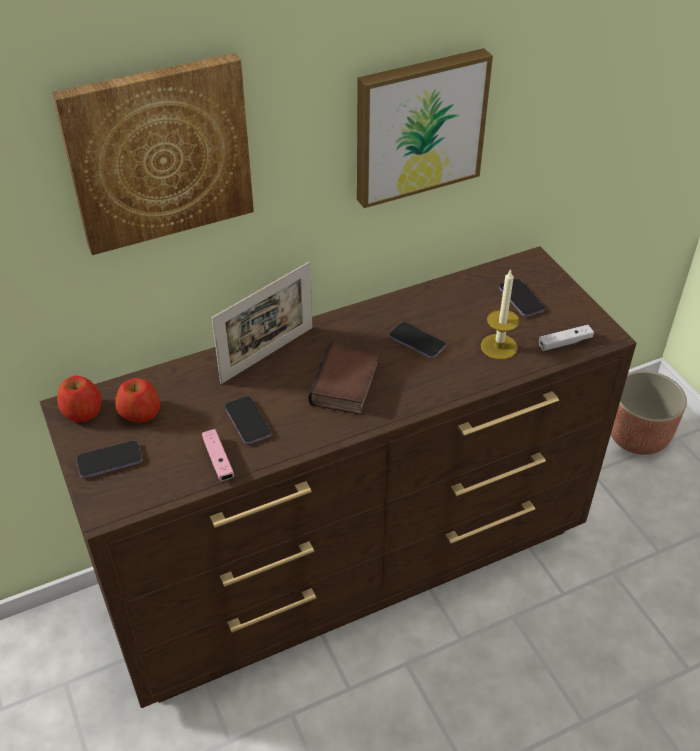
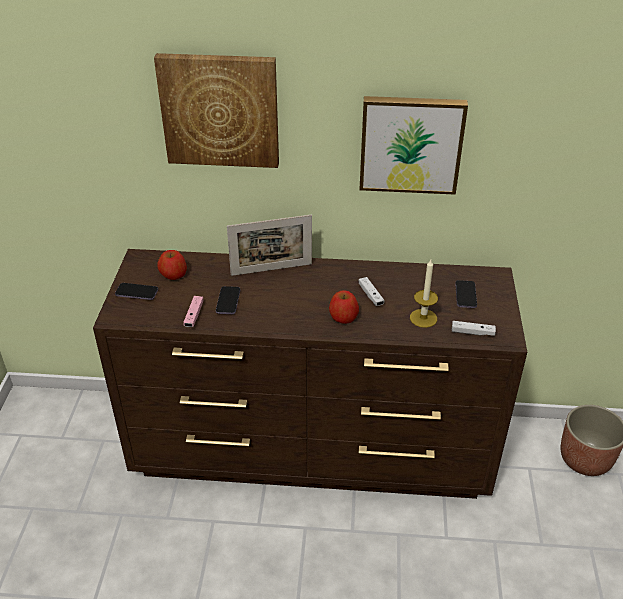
camera: 30 degrees right, 5 degrees down
apple [57,375,102,422] -> apple moved to [329,290,359,324]
book [308,343,380,415] -> none
phone [389,322,446,359] -> white game controller [359,277,384,306]

